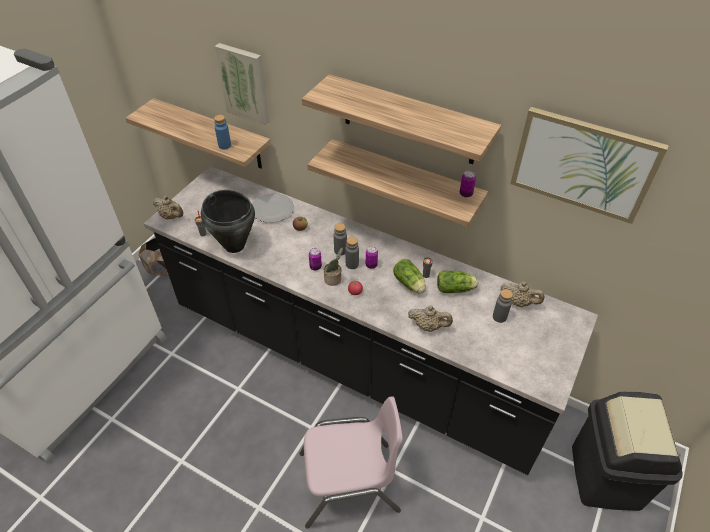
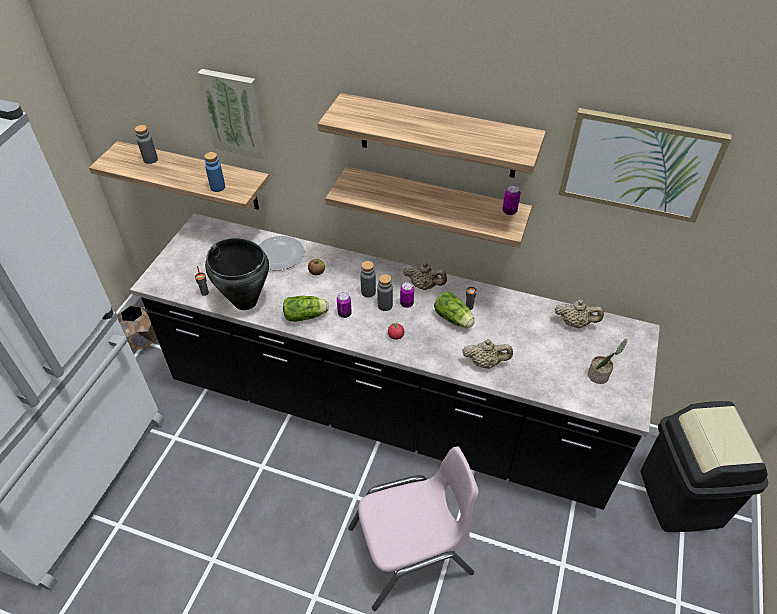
camera: 10 degrees left, 0 degrees up
beige teapot [153,196,183,220] -> beige teapot moved to [403,262,447,290]
potted plant [324,248,343,286] -> potted plant moved to [588,339,627,384]
lettuce [437,270,478,293] -> lettuce moved to [283,296,329,322]
grey bottle [493,289,513,323] -> grey bottle moved to [135,125,158,164]

